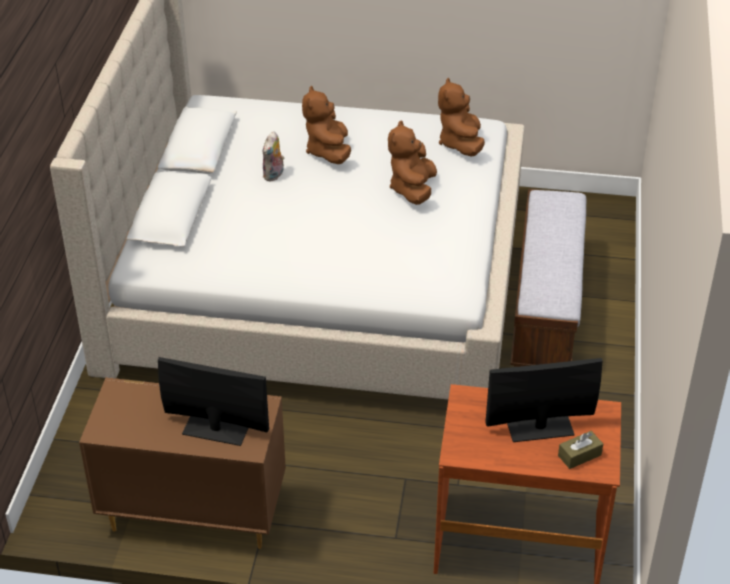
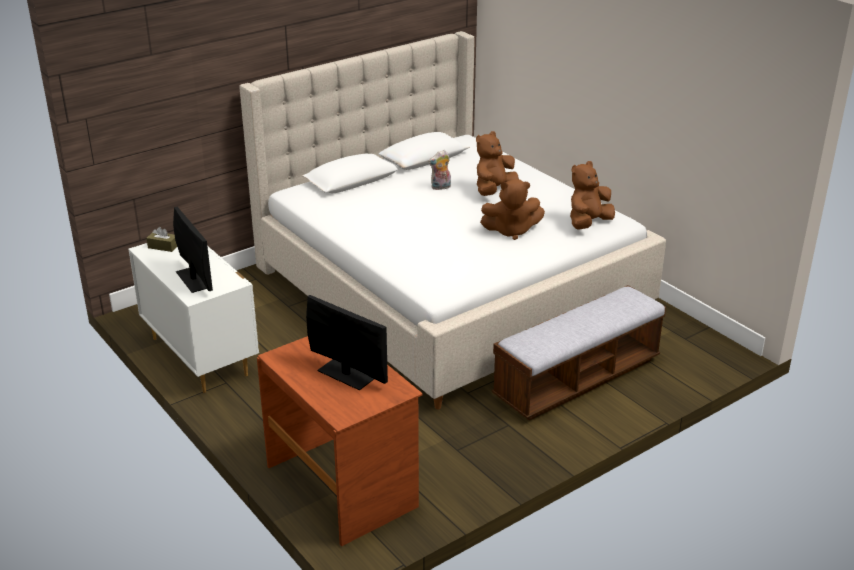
camera: 45 degrees right, 10 degrees down
brown dresser [79,377,286,549] -> white dresser [128,234,259,393]
brown plush toy [388,120,437,205] -> brown plush toy turned 150 degrees counterclockwise [480,179,545,240]
brown tissue box [558,431,603,469] -> brown tissue box moved to [146,227,177,252]

